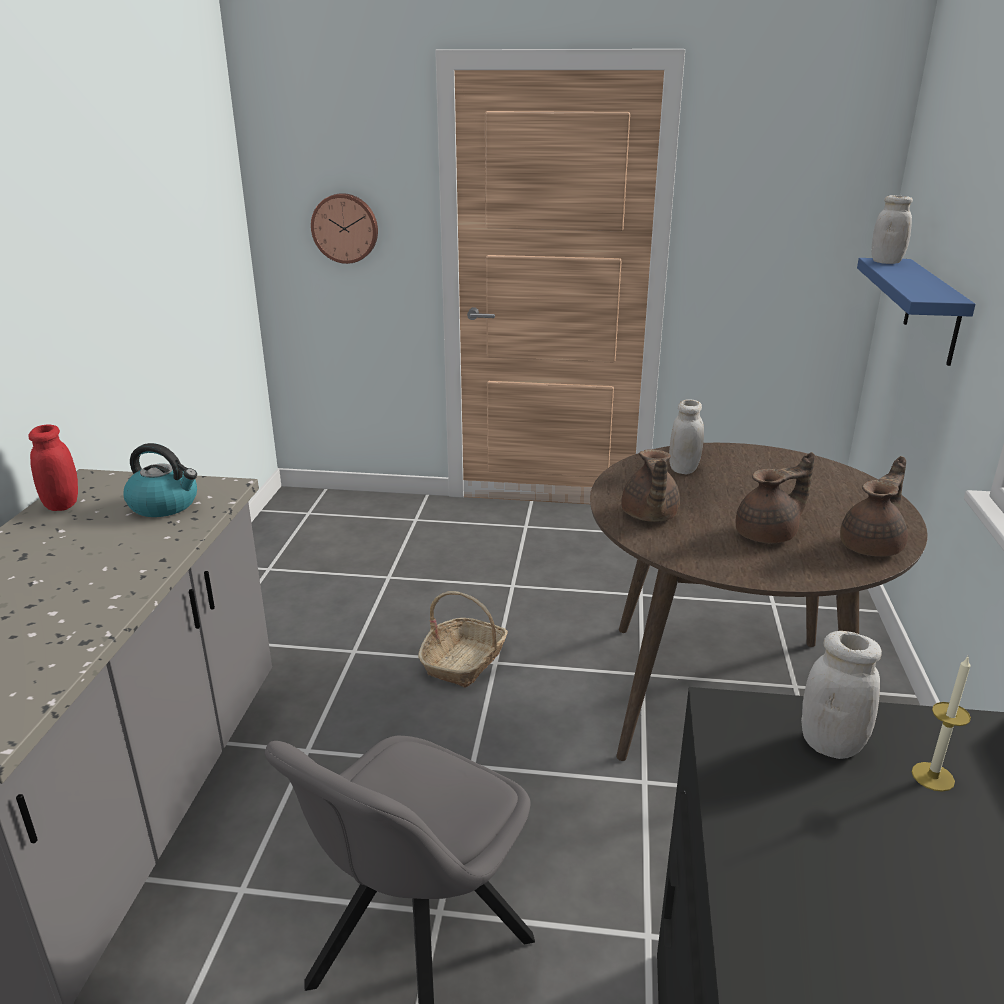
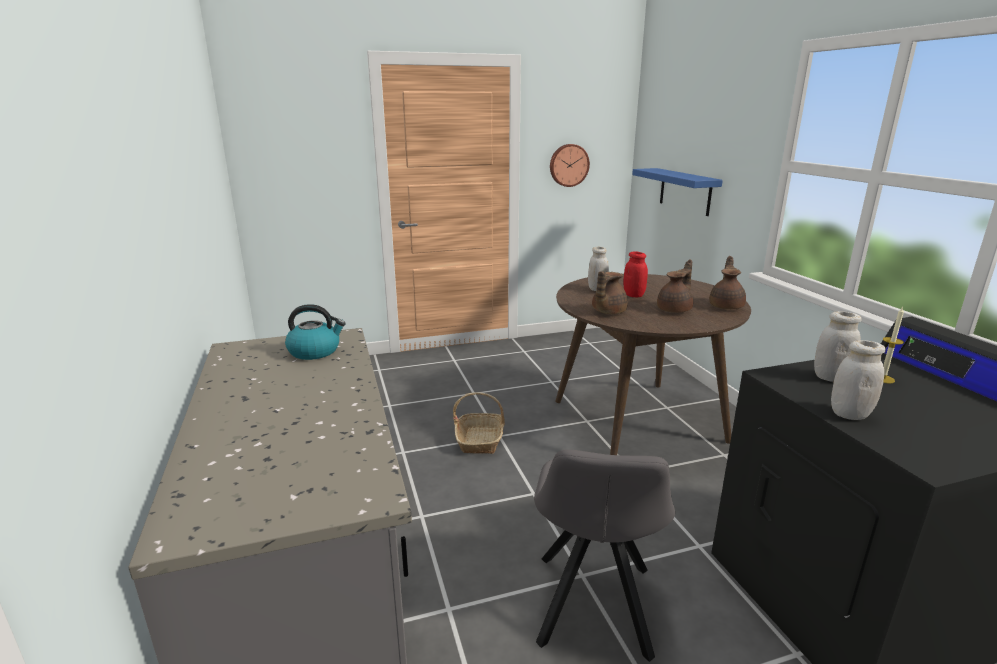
camera: 25 degrees left, 5 degrees down
red jar [28,424,78,511] -> red jar moved to [623,252,648,297]
wall clock [311,193,378,264] -> wall clock moved to [550,144,590,187]
brown teapot [621,449,680,522] -> brown teapot turned 60 degrees clockwise [592,271,628,314]
white jar [871,195,913,264] -> white jar moved to [831,340,886,420]

